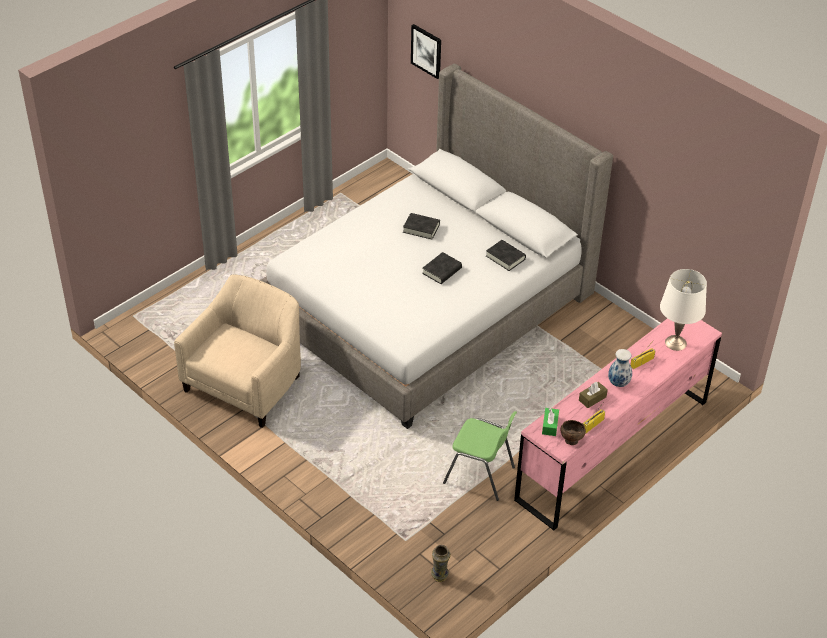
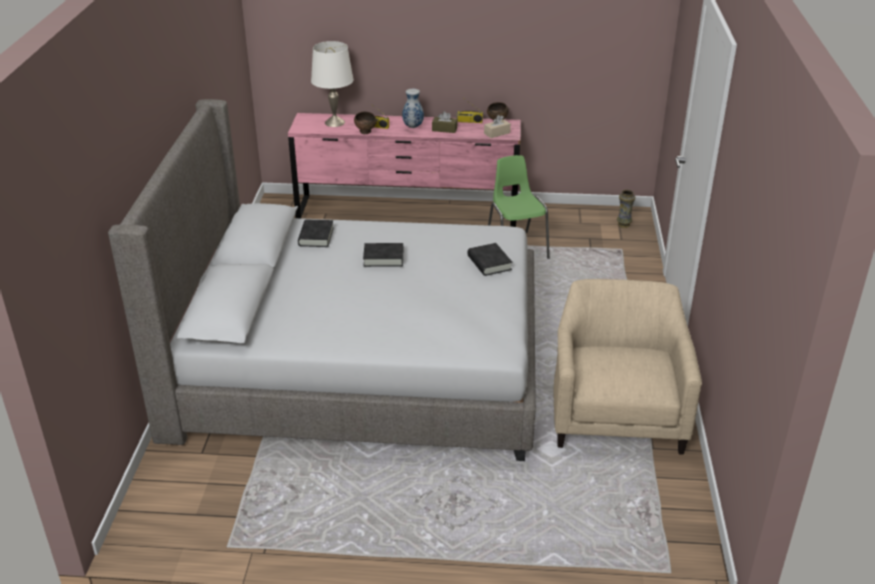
camera: 130 degrees left, 10 degrees down
beige armchair [174,274,301,428] -> beige armchair turned 105 degrees clockwise [553,279,702,455]
black book [403,213,440,240] -> black book moved to [468,243,512,276]
picture [411,24,441,79] -> none
green tissue box [542,408,559,436] -> beige tissue box [484,115,511,138]
none -> brown bowl [354,112,376,134]

